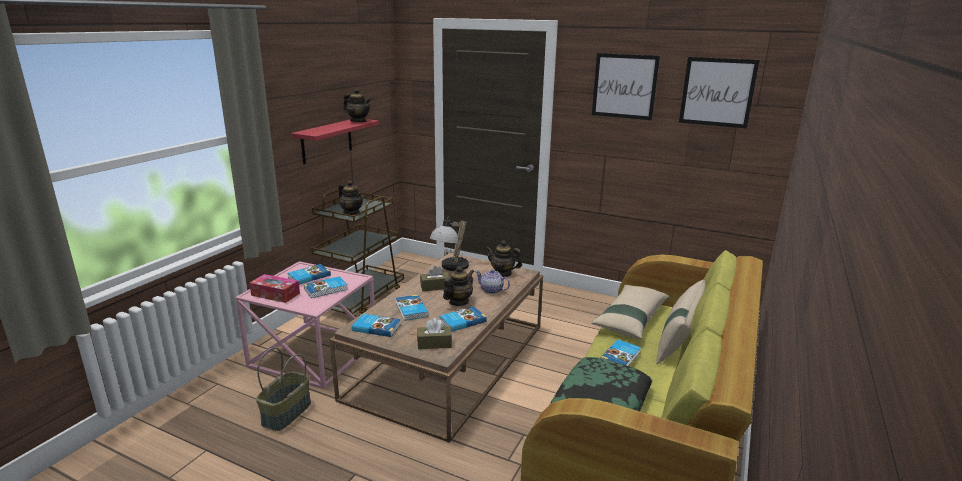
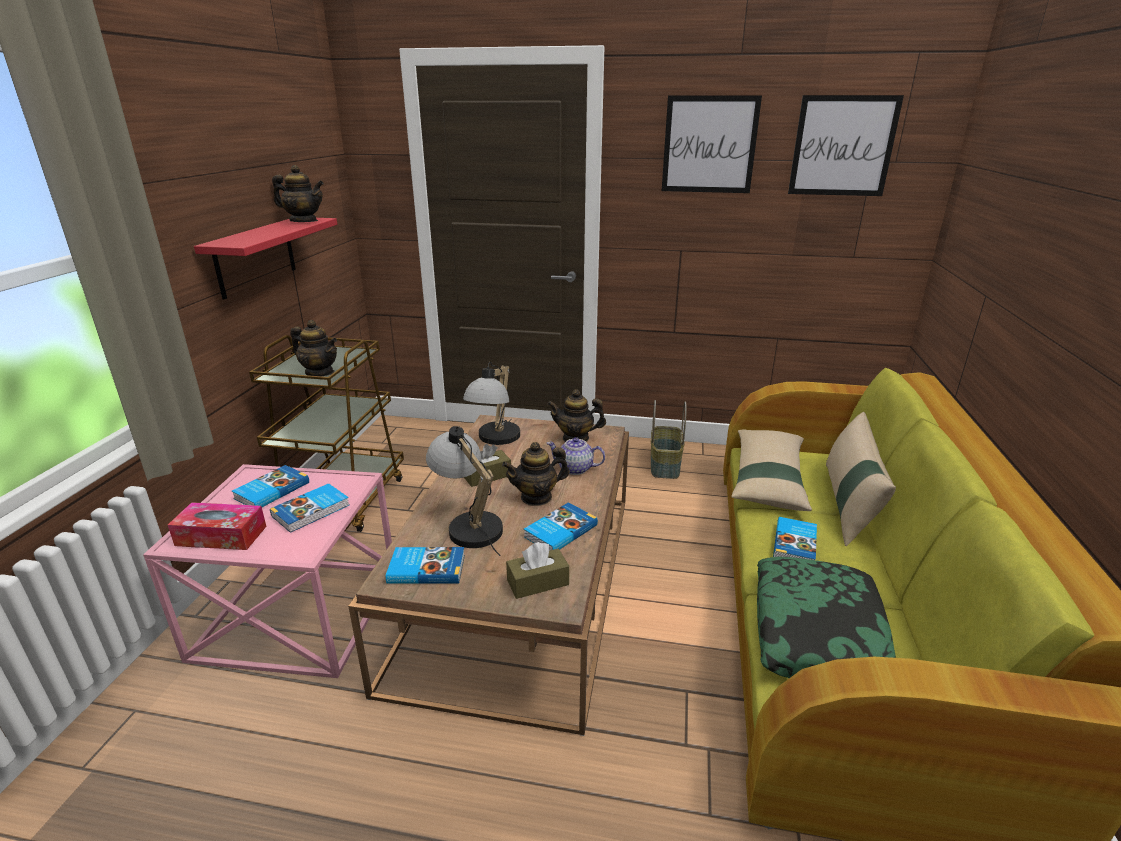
camera: 15 degrees left, 5 degrees up
basket [256,347,311,431] -> basket moved to [651,400,687,479]
book [396,295,429,321] -> table lamp [426,426,503,556]
teapot [443,266,474,306] -> teapot turned 135 degrees counterclockwise [502,442,569,506]

